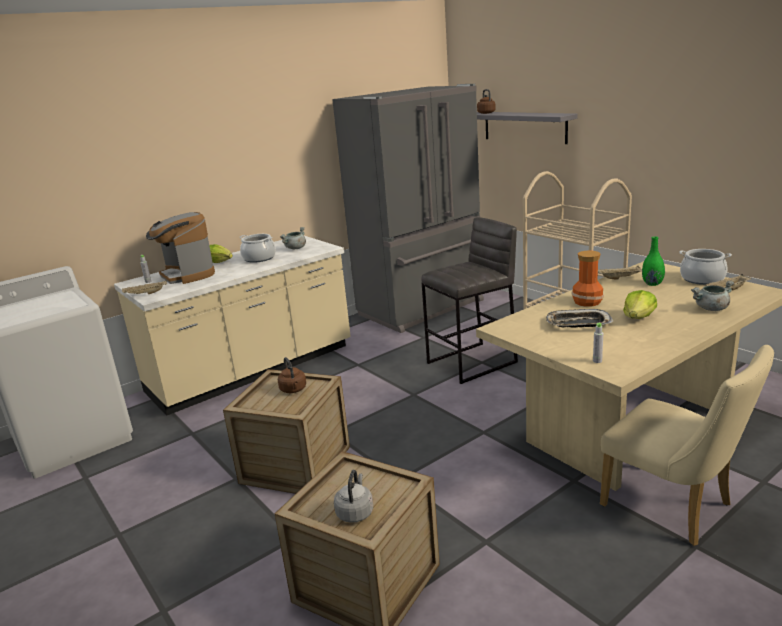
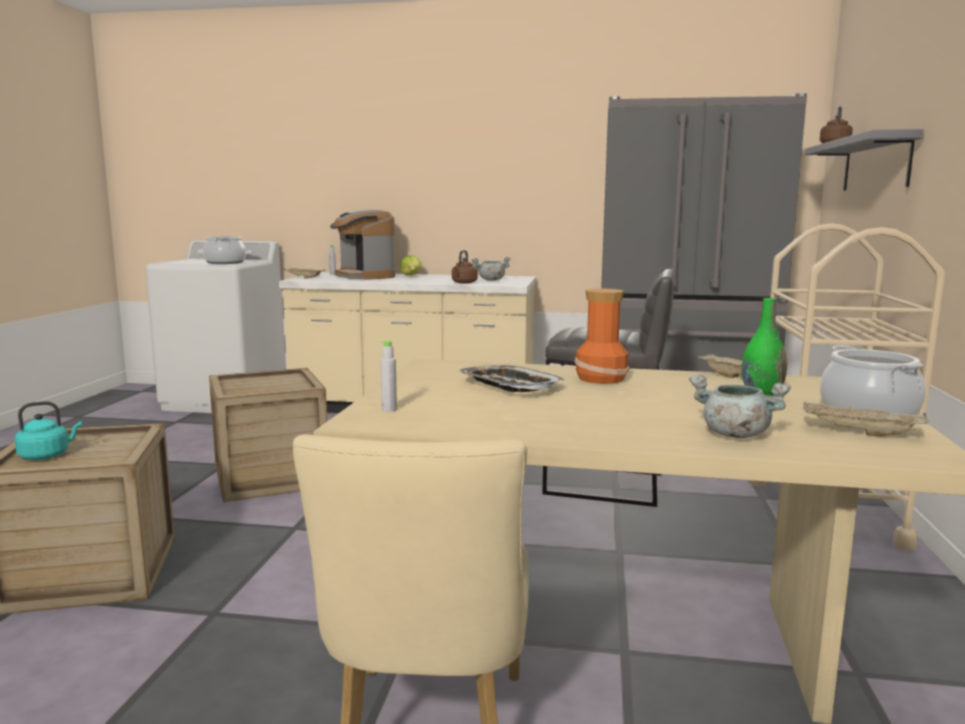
camera: 45 degrees right, 10 degrees down
coffee machine [146,212,215,284] -> coffee machine turned 45 degrees counterclockwise [330,210,395,280]
cooking pot [240,234,276,263] -> cooking pot moved to [203,235,246,264]
brown kettle [278,357,306,393] -> brown kettle moved to [452,250,478,284]
grey kettle [334,470,373,523] -> turquoise kettle [14,401,82,460]
lettuce [623,290,657,319] -> none

